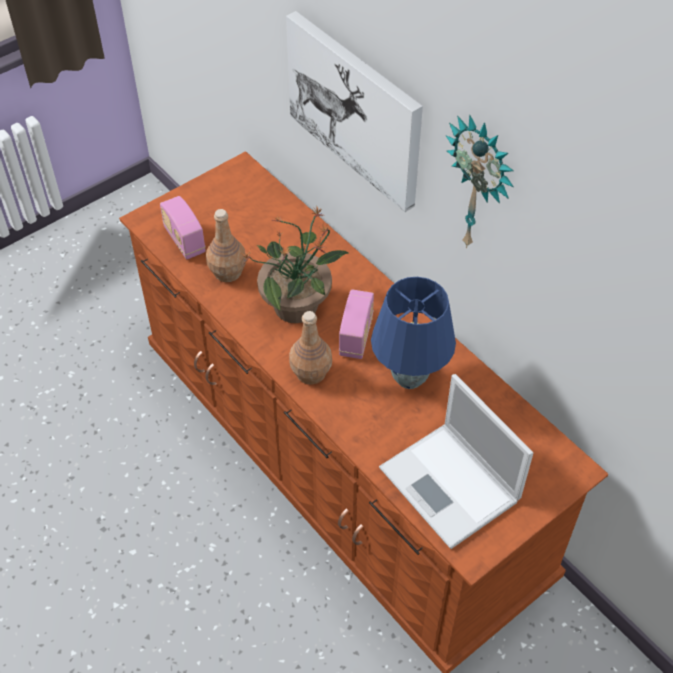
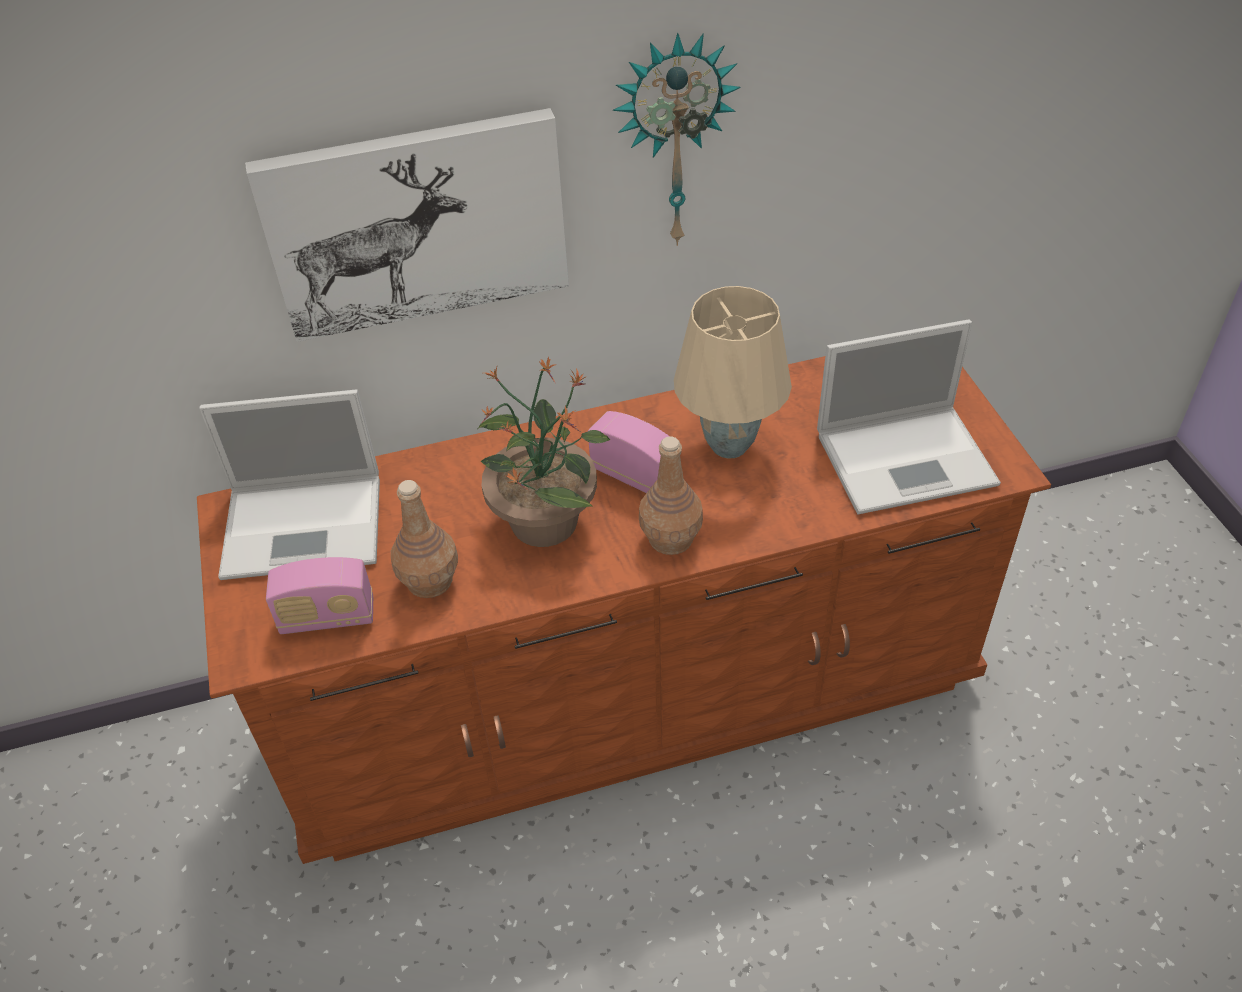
camera: 65 degrees left, 5 degrees down
blue table lamp [371,277,456,389] -> beige table lamp [674,286,792,459]
none -> laptop [199,389,380,580]

